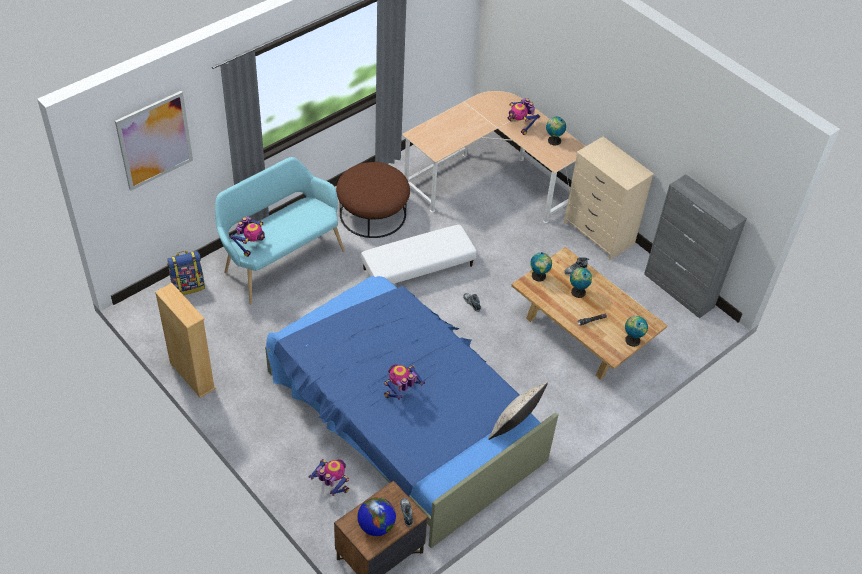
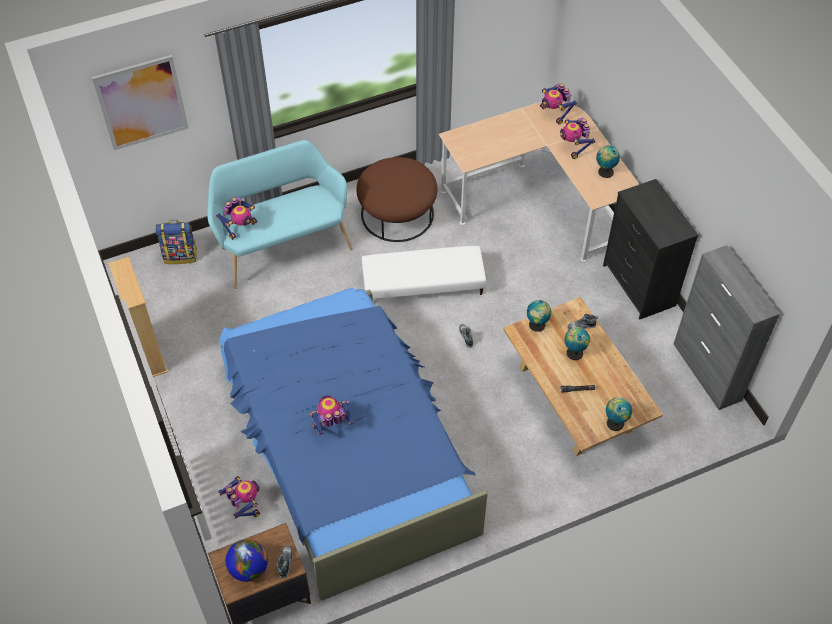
camera: 20 degrees right, 5 degrees up
beige pillow [488,382,548,440] -> none
beige dresser [564,137,654,260] -> black dresser [603,179,699,319]
none -> toy robot [540,83,577,125]

